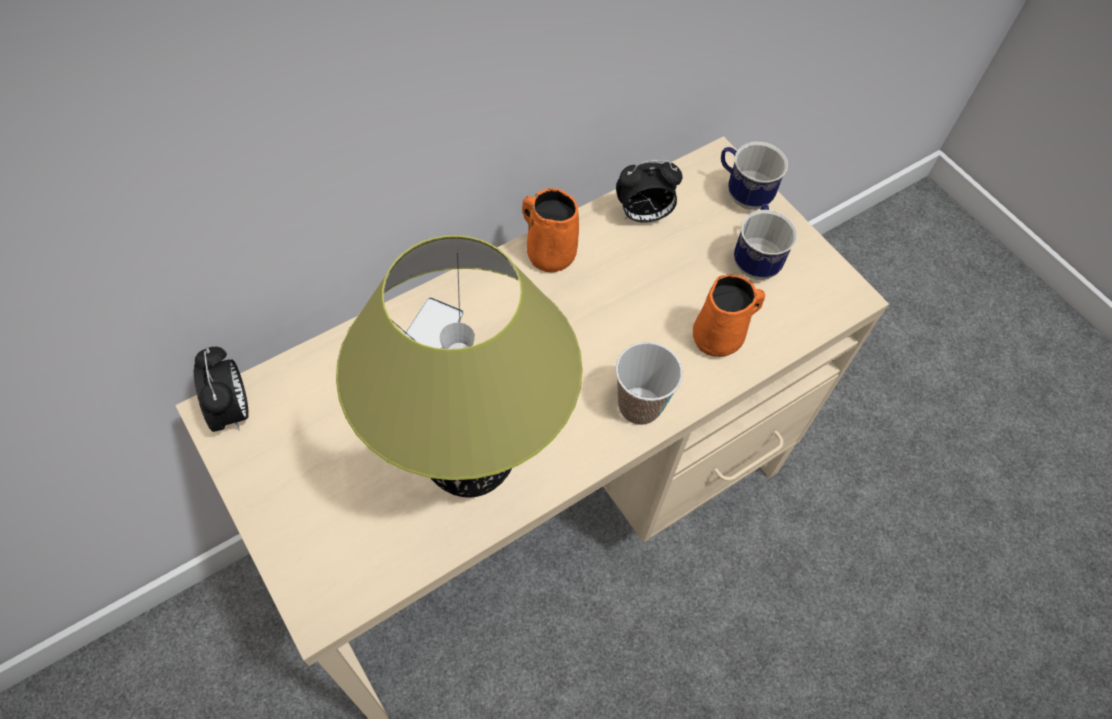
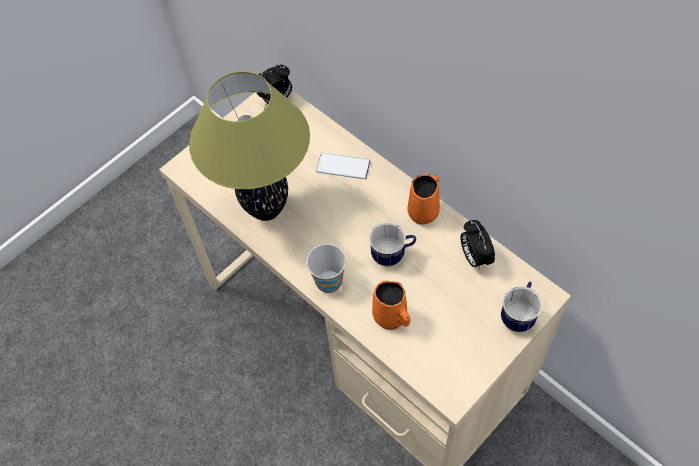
camera: 85 degrees right, 0 degrees up
mug [734,204,797,280] -> mug moved to [369,222,416,267]

